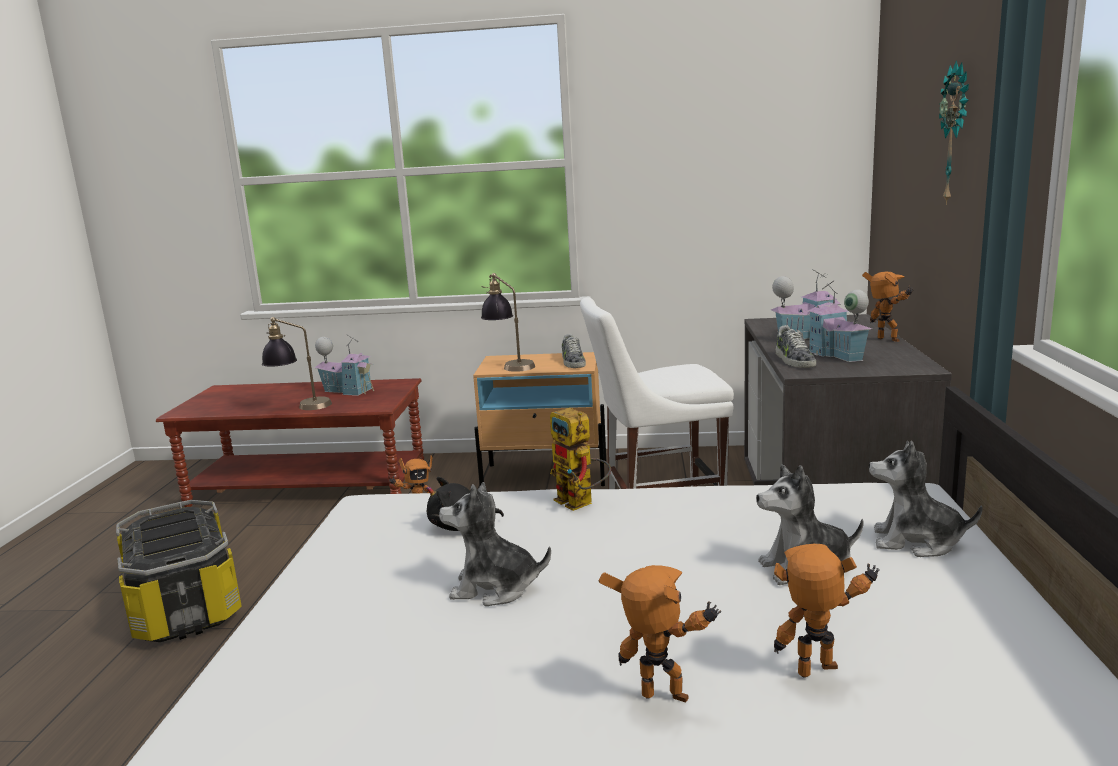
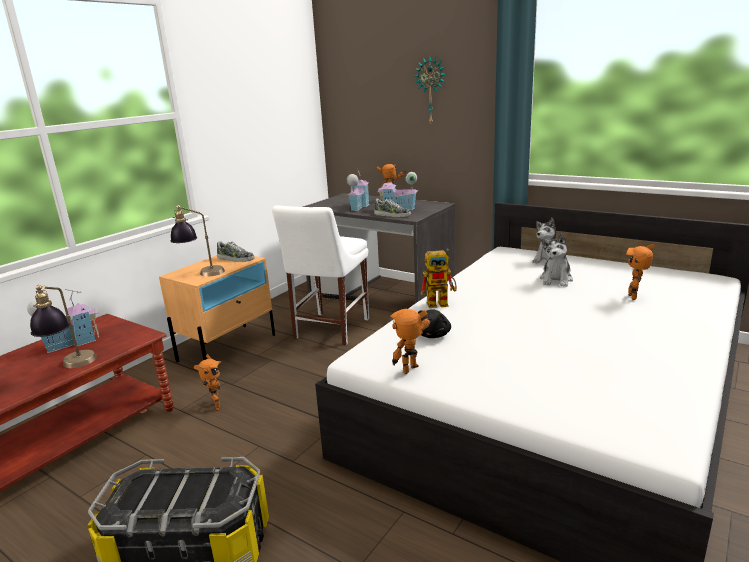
camera: 60 degrees left, 5 degrees up
plush toy [439,482,551,606] -> none
toy robot [599,565,722,703] -> toy robot moved to [391,309,432,374]

